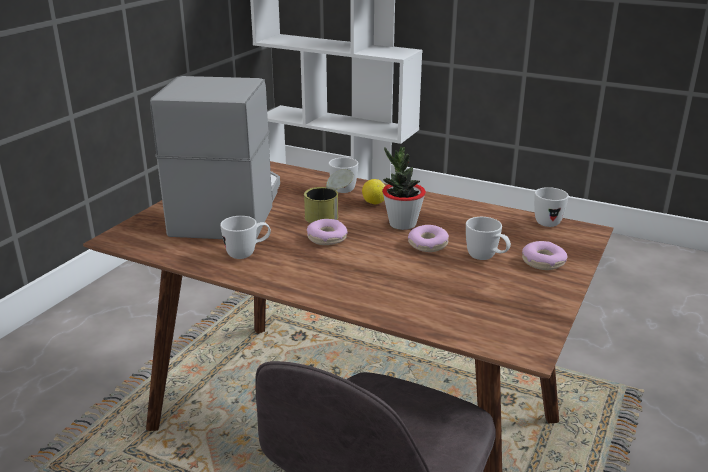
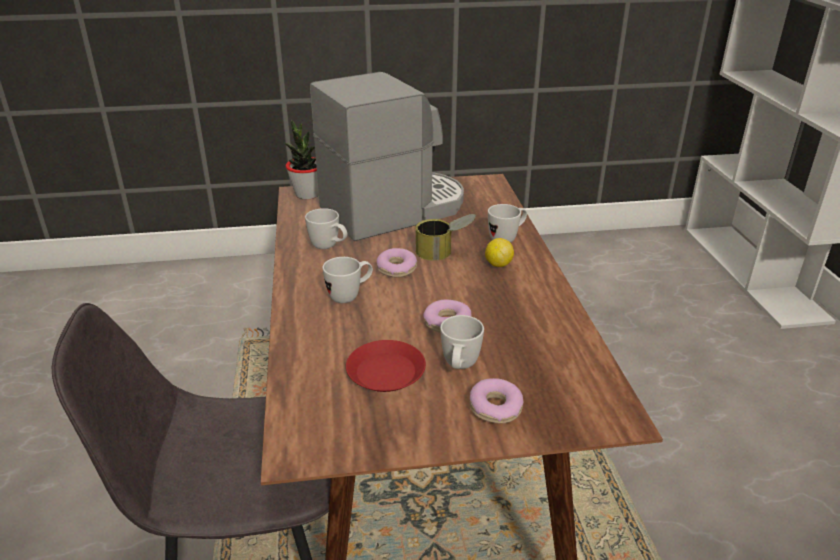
camera: 55 degrees right, 5 degrees up
potted plant [382,146,426,230] -> potted plant moved to [284,119,319,200]
white mug [534,187,569,227] -> white mug moved to [322,257,373,303]
none -> red plate [346,340,426,392]

